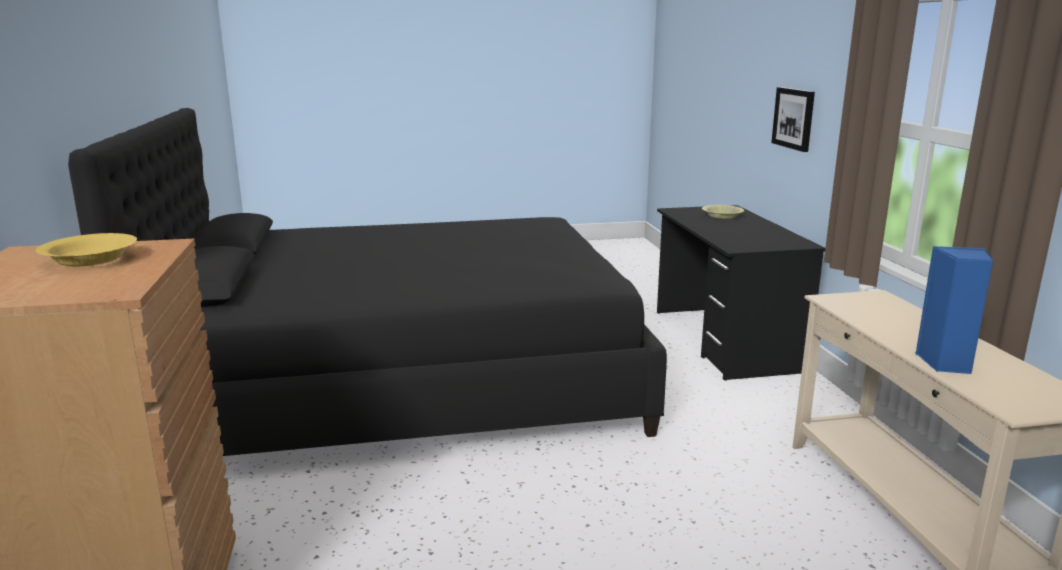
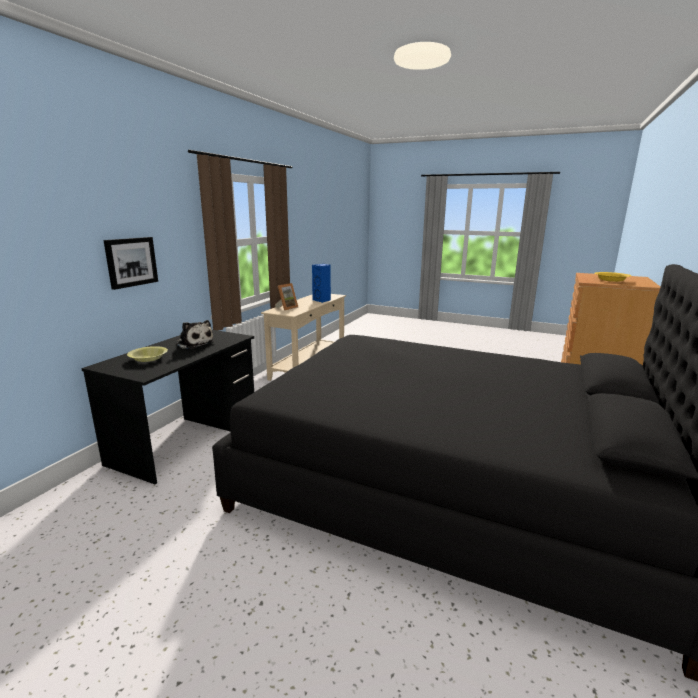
camera: 145 degrees left, 0 degrees up
none -> plush toy [176,320,214,349]
none -> picture frame [275,283,298,311]

